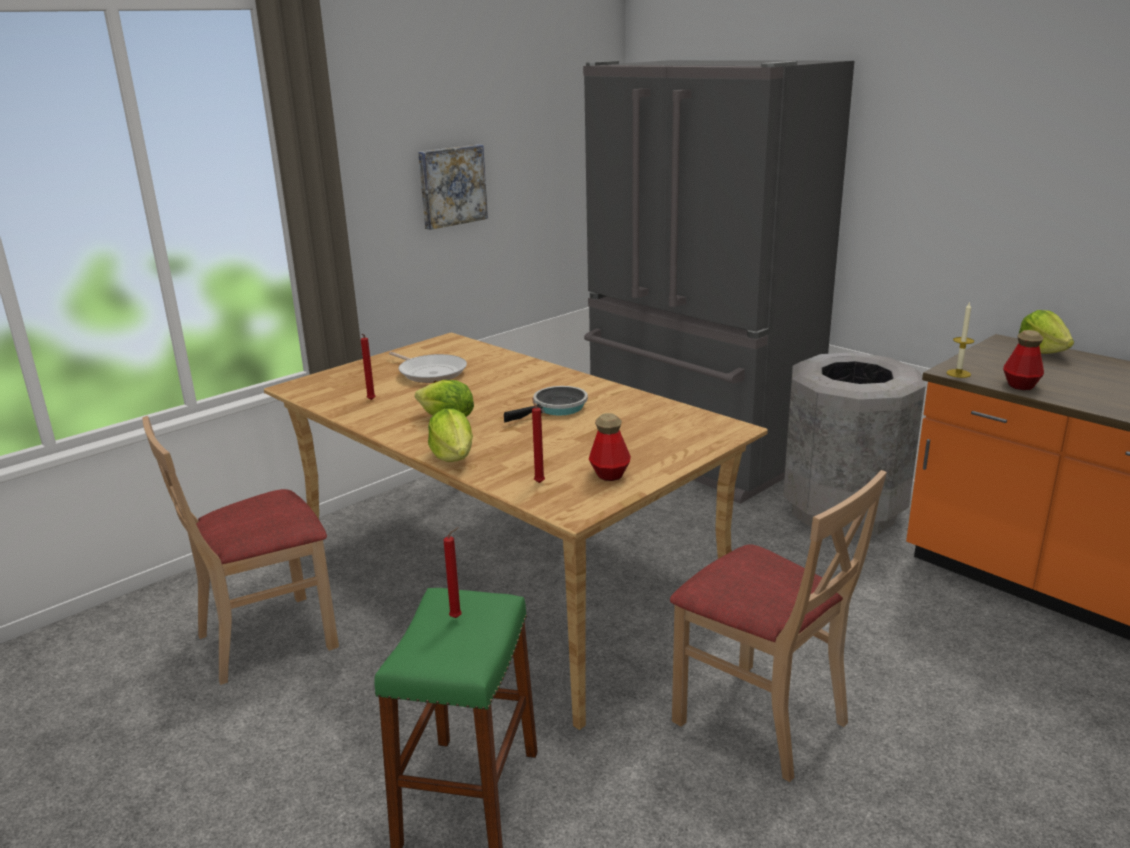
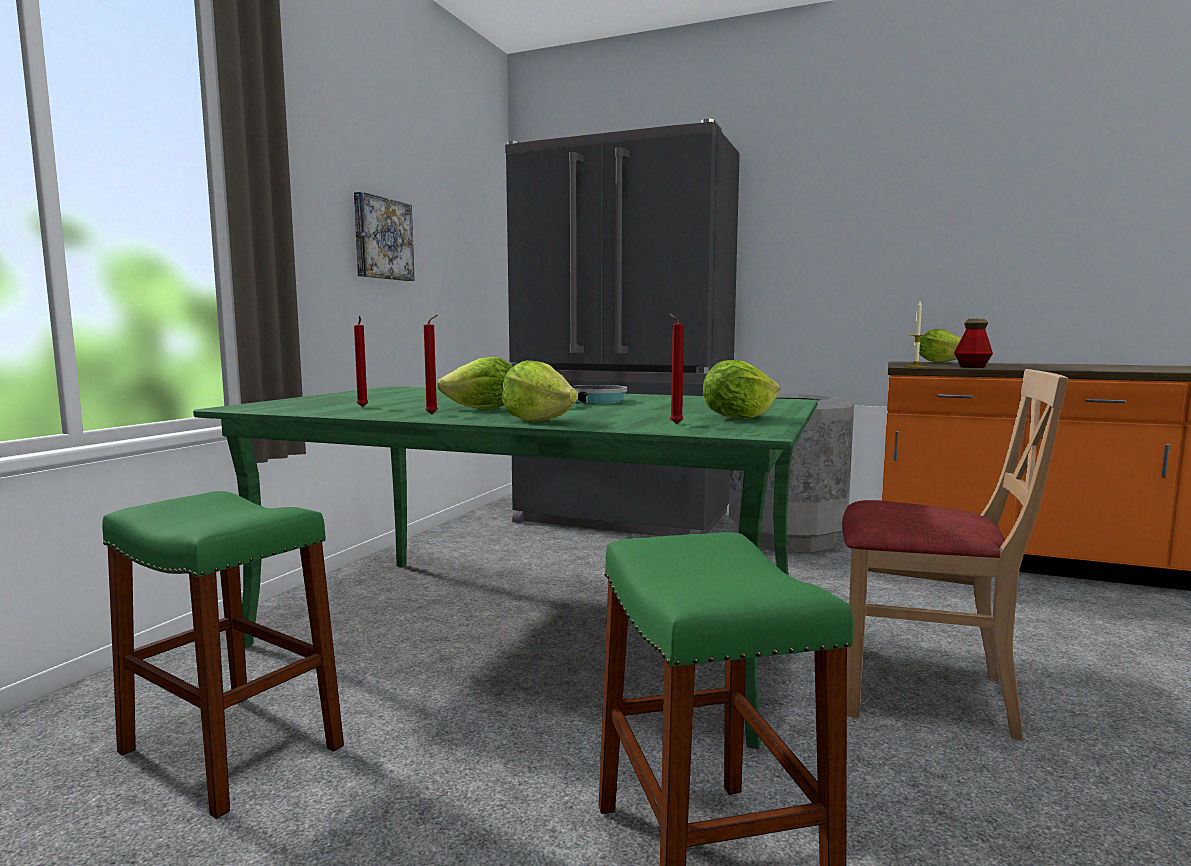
camera: 25 degrees left, 15 degrees down
beige chair [142,416,339,685] -> green stool [102,491,344,819]
beige dining table [264,332,768,730] -> green dining table [193,386,818,749]
frying pan [389,352,467,383] -> none
red candle [444,527,462,618] -> red candle moved to [424,315,438,415]
bottle [589,413,631,481] -> lettuce [702,360,780,419]

